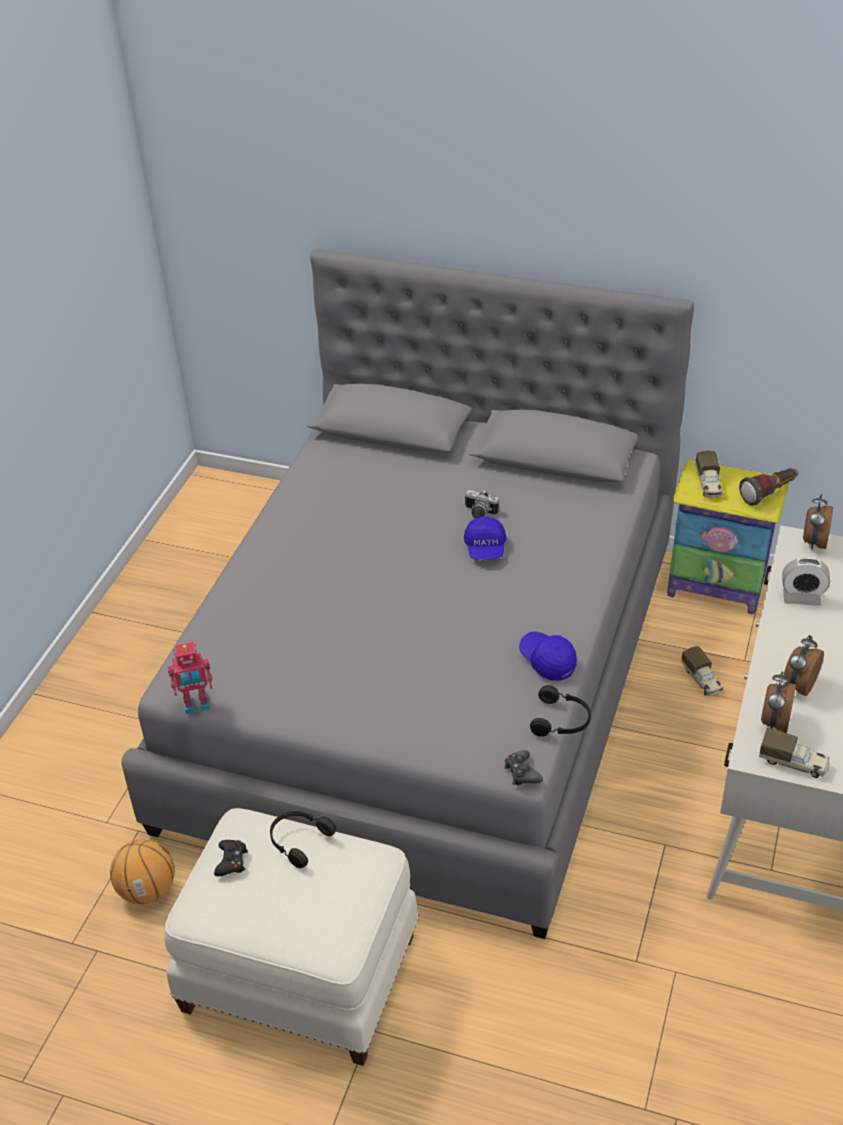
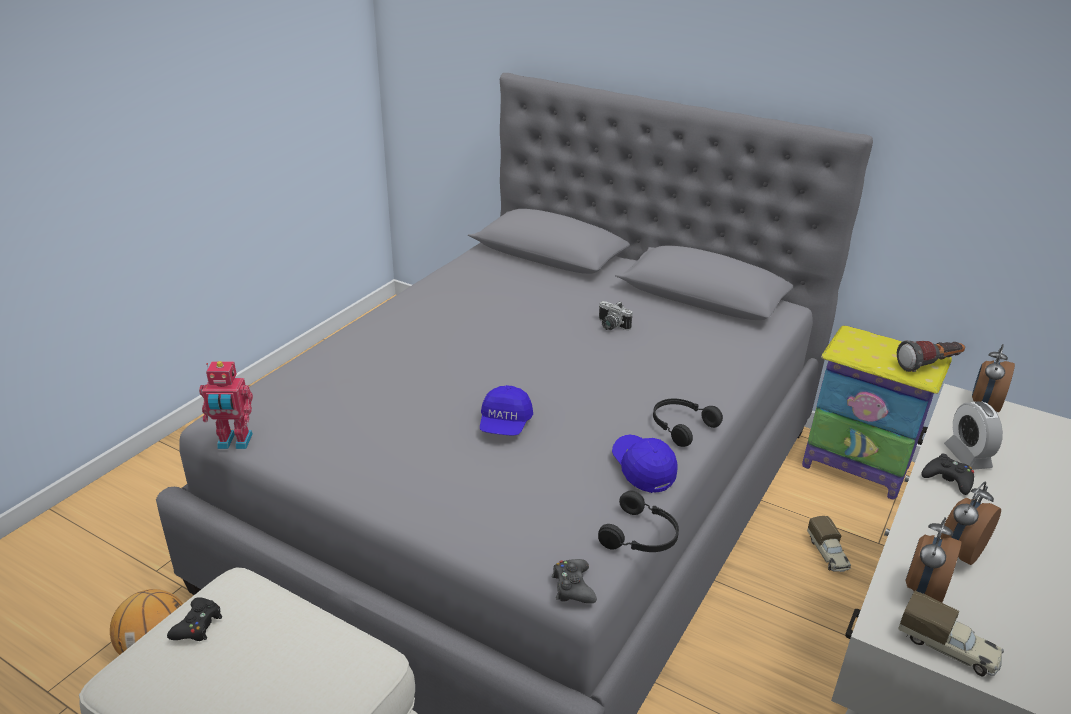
camera: 10 degrees right, 10 degrees down
black headphones [270,811,336,868] -> black headphones moved to [653,399,723,447]
blue cap [464,516,506,560] -> blue cap moved to [480,385,533,436]
toy truck [696,451,723,498] -> none
alarm clock [782,557,830,606] -> alarm clock turned 60 degrees clockwise [944,402,1003,470]
none -> black game controller [921,453,974,495]

